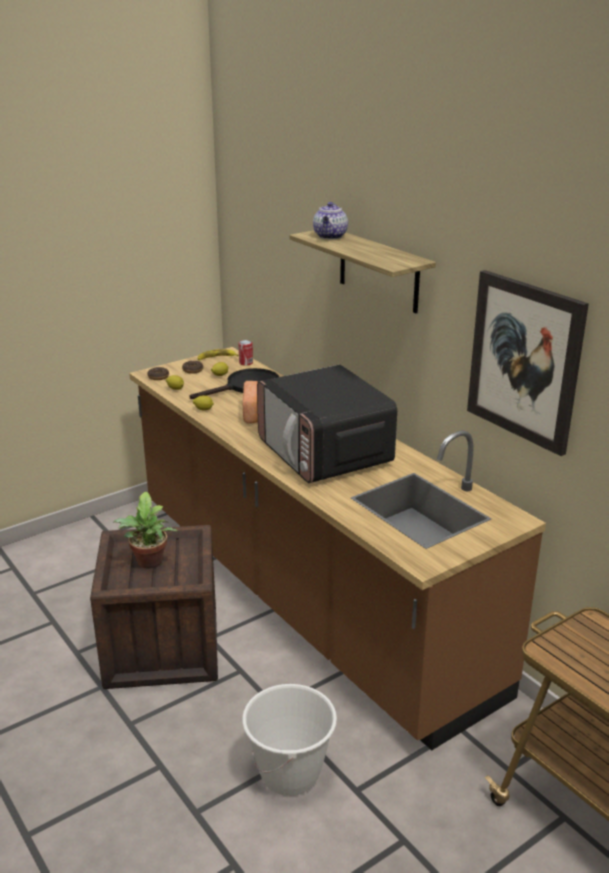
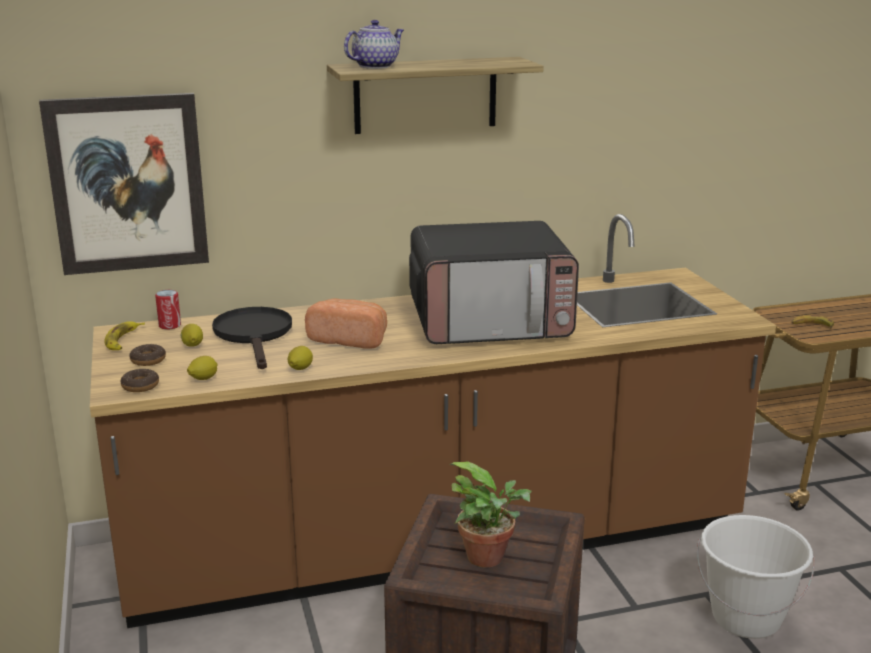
camera: 70 degrees left, 5 degrees down
teapot [313,202,348,239] -> teapot turned 75 degrees counterclockwise [344,20,404,69]
picture [467,270,589,456] -> picture moved to [39,93,209,275]
none -> banana [791,315,834,328]

